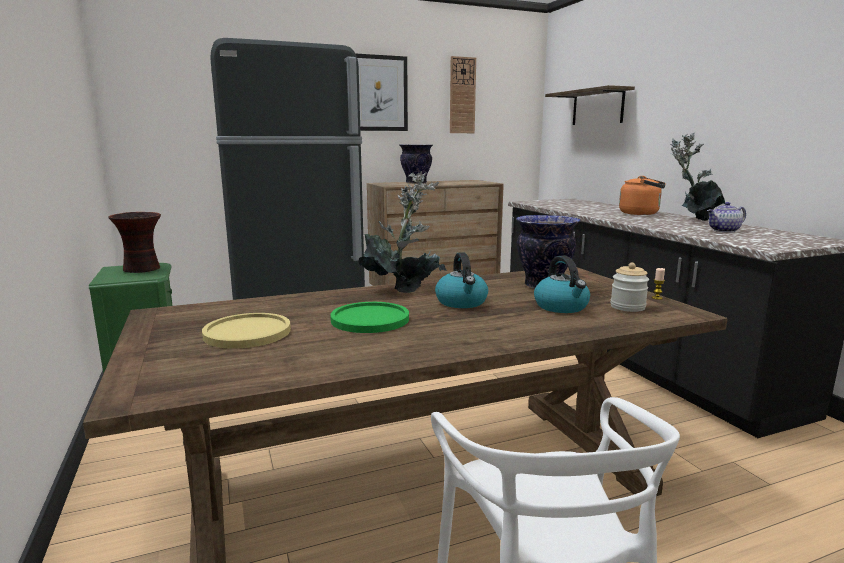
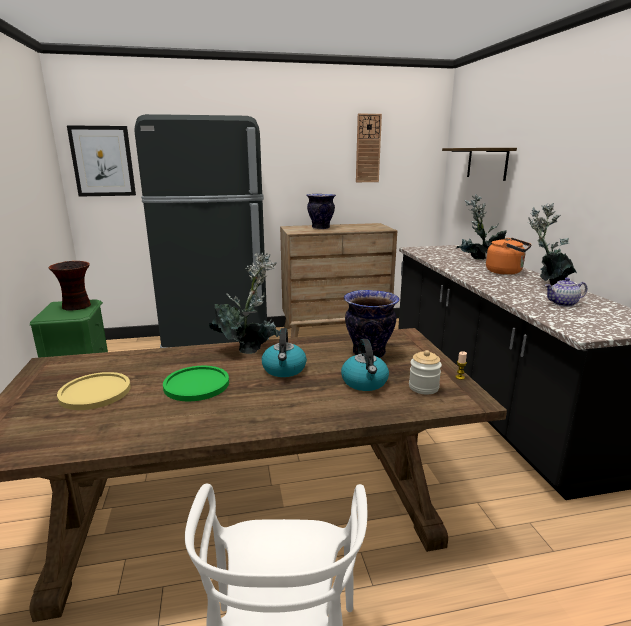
camera: 10 degrees right, 5 degrees up
picture [355,53,408,131] -> picture moved to [67,125,136,197]
none -> potted plant [456,194,507,259]

